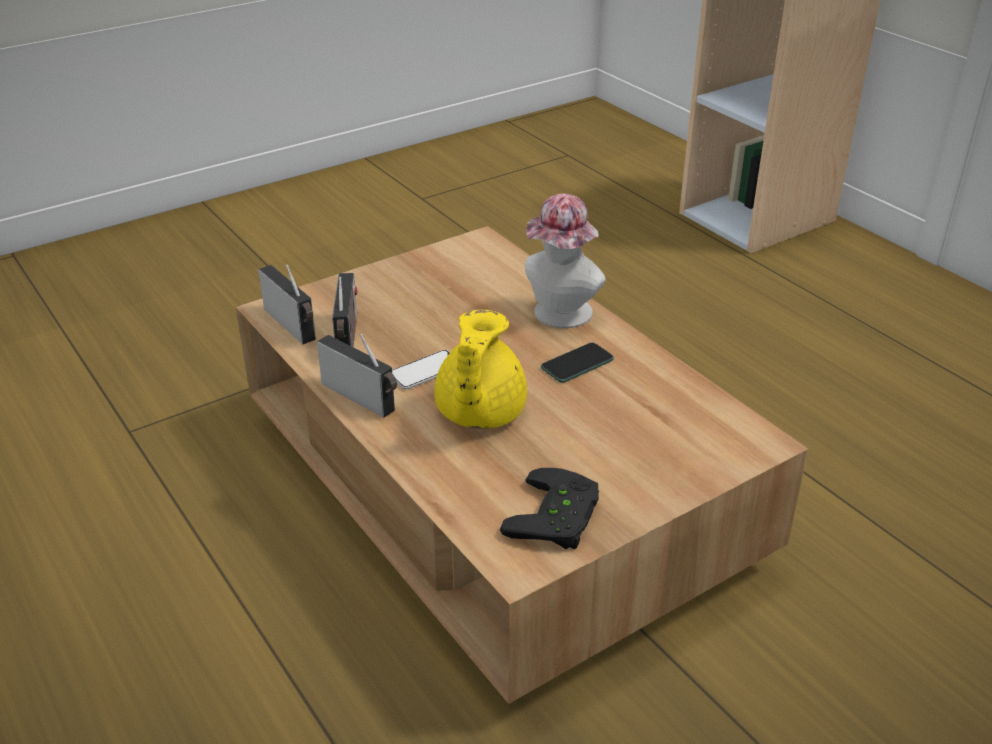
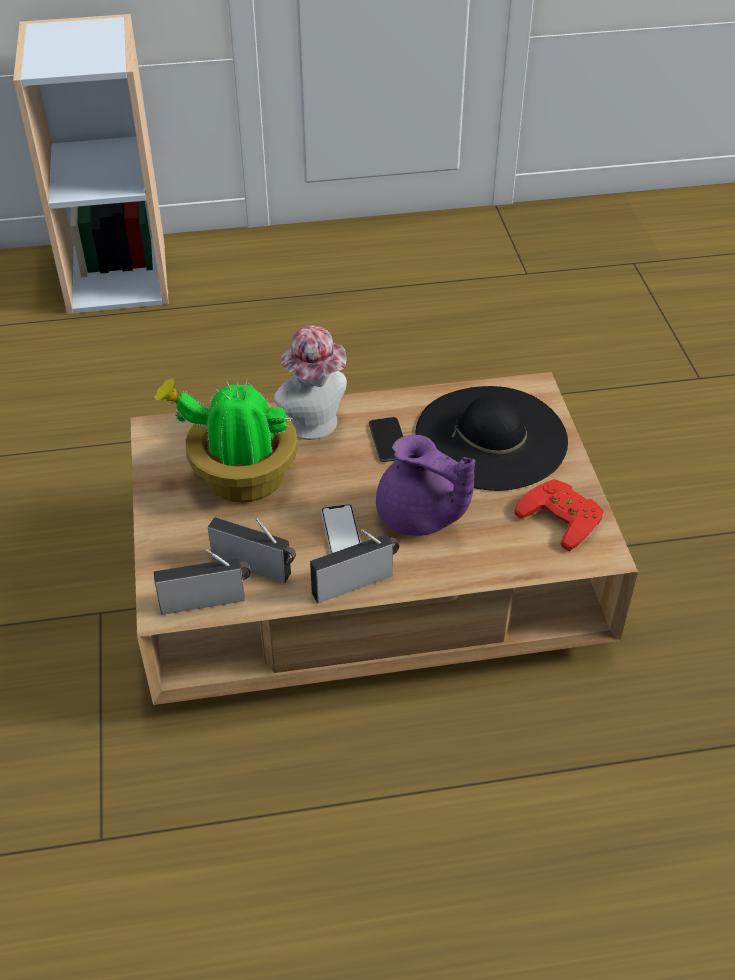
camera: 65 degrees left, 10 degrees up
yellow teapot [434,310,527,429] -> purple teapot [376,435,475,536]
black game controller [500,468,599,549] -> red game controller [515,479,604,551]
none -> potted plant [154,378,298,503]
none -> black hat [415,386,568,491]

